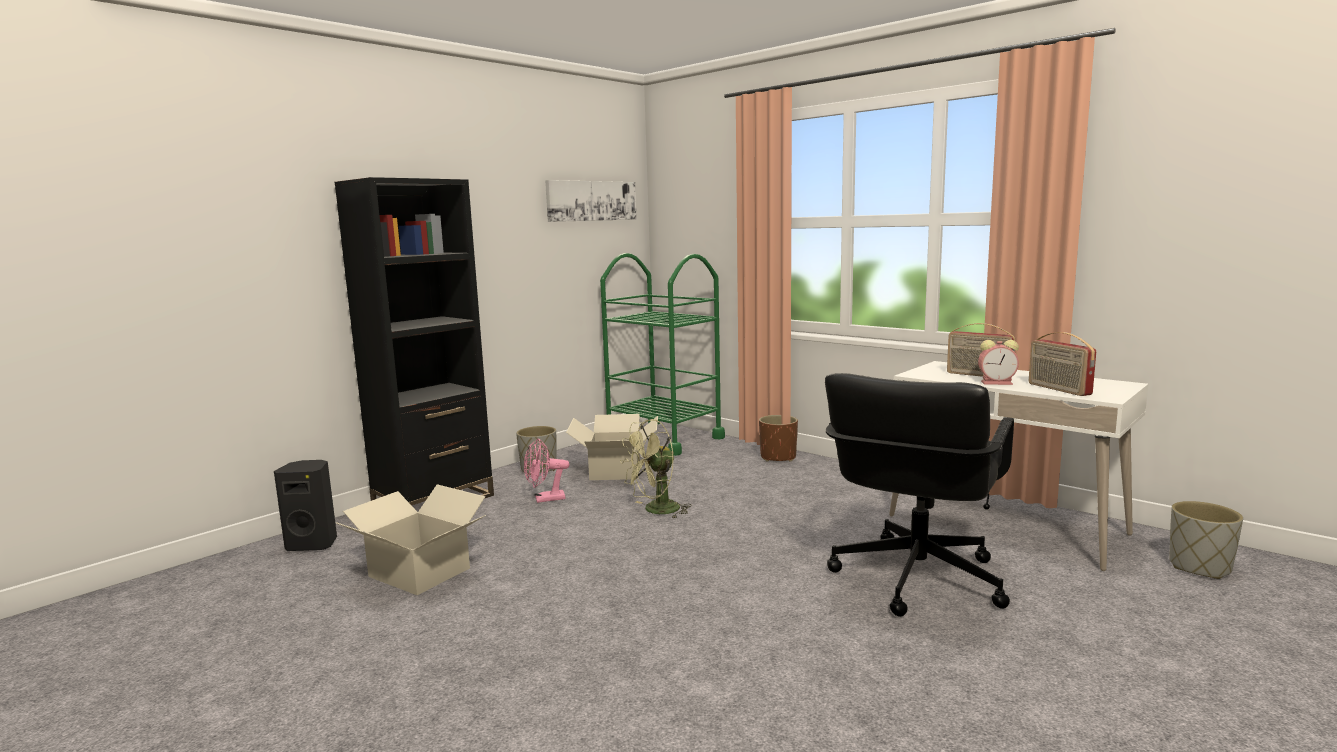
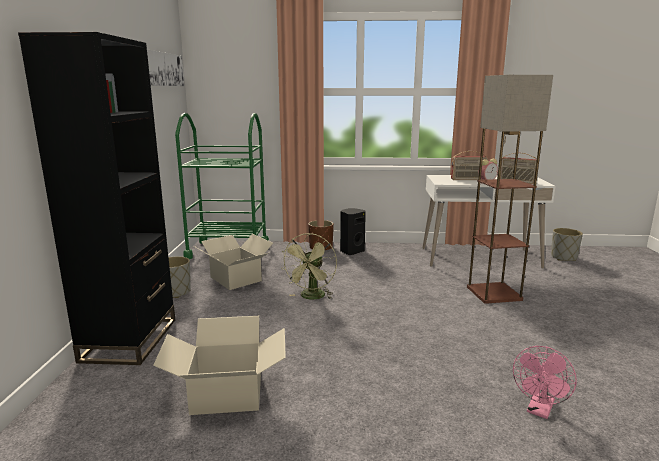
camera: 40 degrees left, 5 degrees up
black speaker [274,460,337,551] -> black speaker moved to [340,208,366,255]
pink fan [524,438,570,503] -> pink fan moved to [513,346,577,419]
black office chair [825,373,1014,617] -> floor lamp [467,75,553,304]

